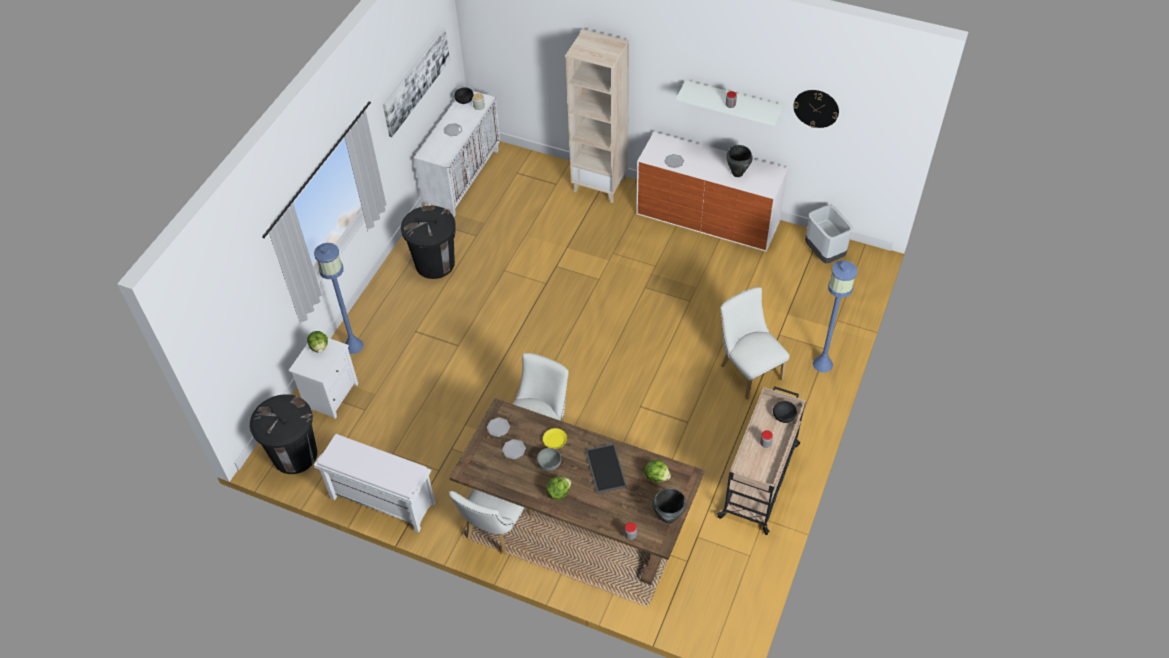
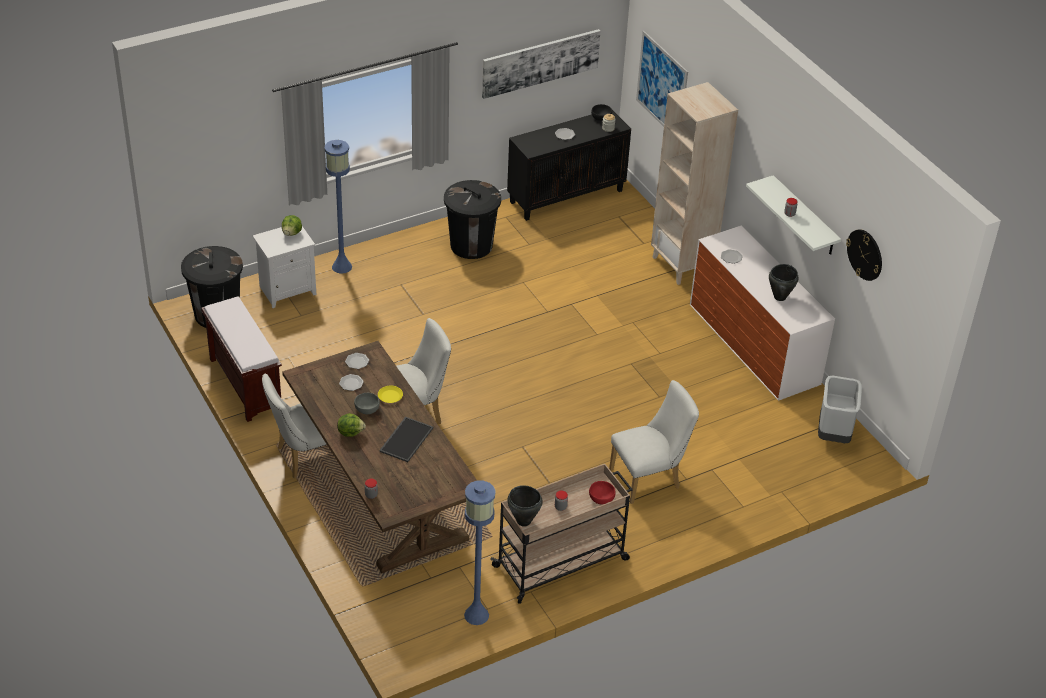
camera: 35 degrees right, 10 degrees down
white bench [314,434,436,533] -> brown bench [201,296,282,422]
white cabinet [414,91,500,217] -> black cabinet [507,110,631,221]
lettuce [644,460,671,483] -> none
black cooking pot [653,489,687,524] -> black cooking pot moved to [508,485,543,527]
white chair [720,287,790,400] -> white chair turned 60 degrees clockwise [609,380,699,504]
black bowl [773,401,797,423] -> red bowl [589,481,616,505]
blue floor lamp [813,260,858,373] -> blue floor lamp moved to [464,481,496,625]
none -> picture [636,31,688,127]

